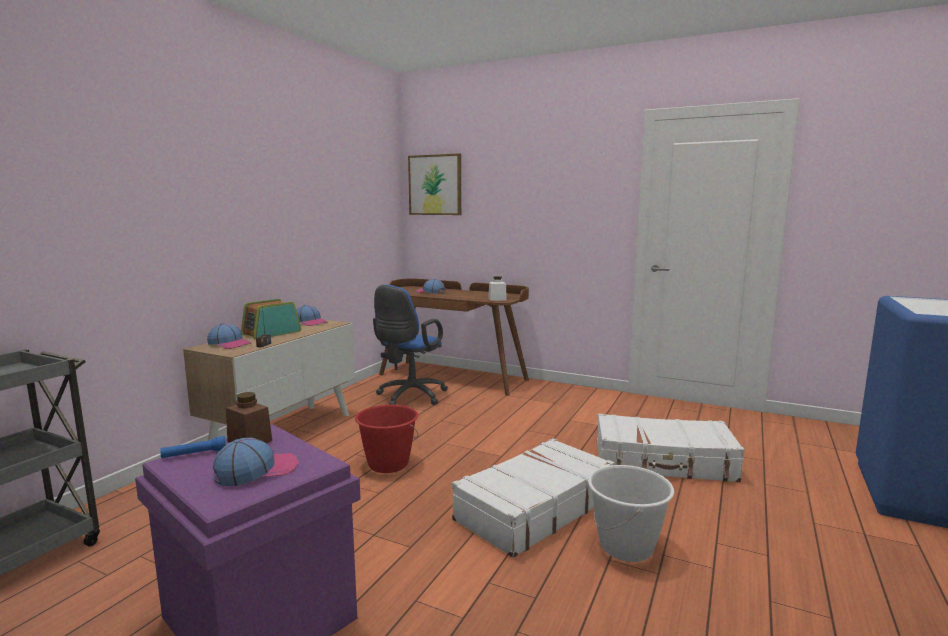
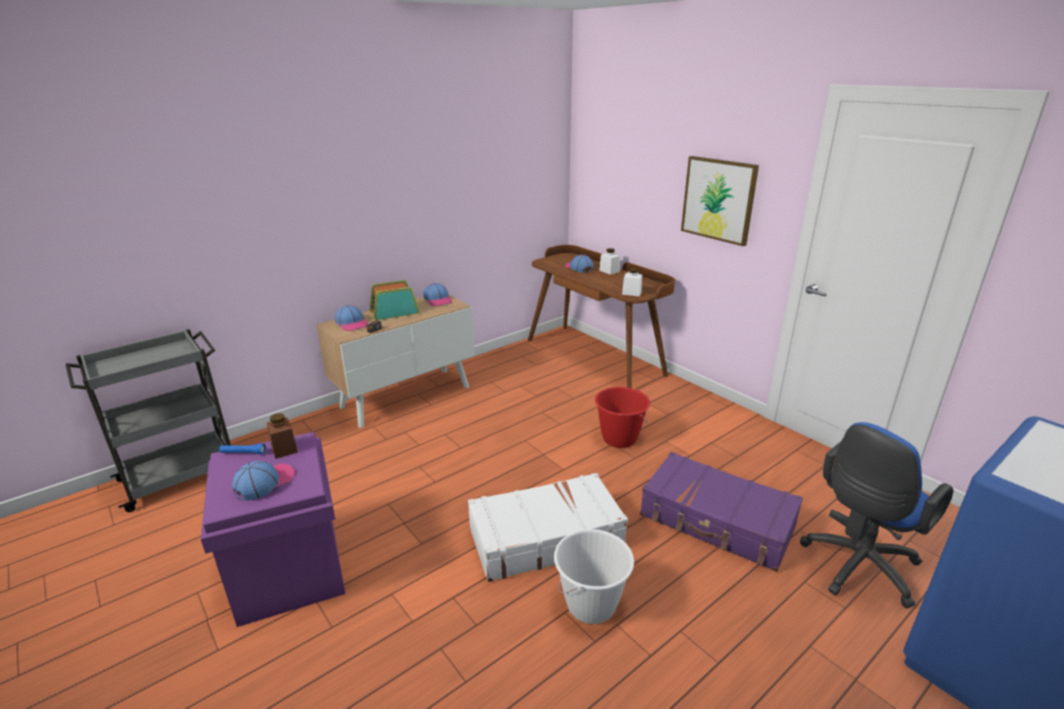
camera: 25 degrees right, 15 degrees up
cap [213,438,299,486] -> cap turned 45 degrees counterclockwise [232,461,295,501]
red bucket [355,404,418,473] -> red bucket moved to [595,387,650,448]
blue office chair [373,285,448,405] -> blue office chair moved to [800,422,953,608]
picture [408,153,461,215] -> picture moved to [681,156,759,246]
white suitcase [597,414,744,482] -> purple suitcase [640,452,803,572]
none -> white jar [599,248,620,275]

